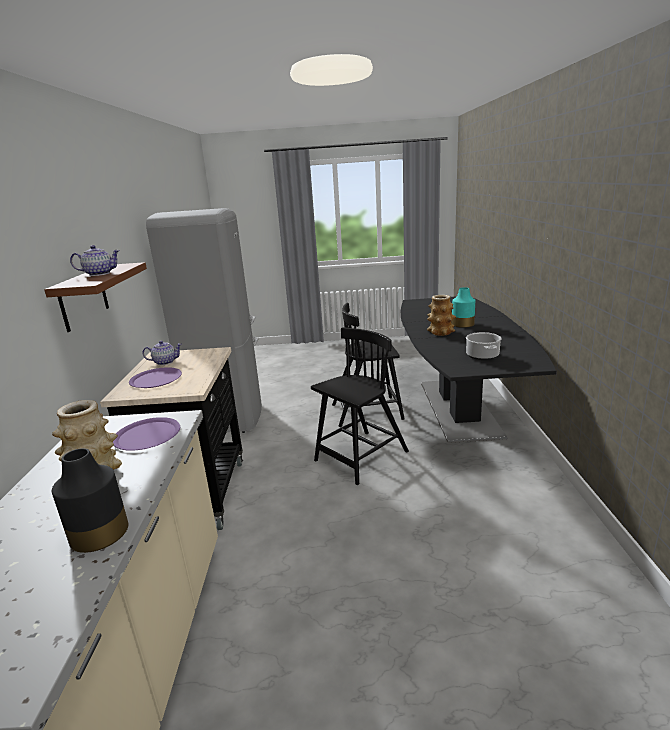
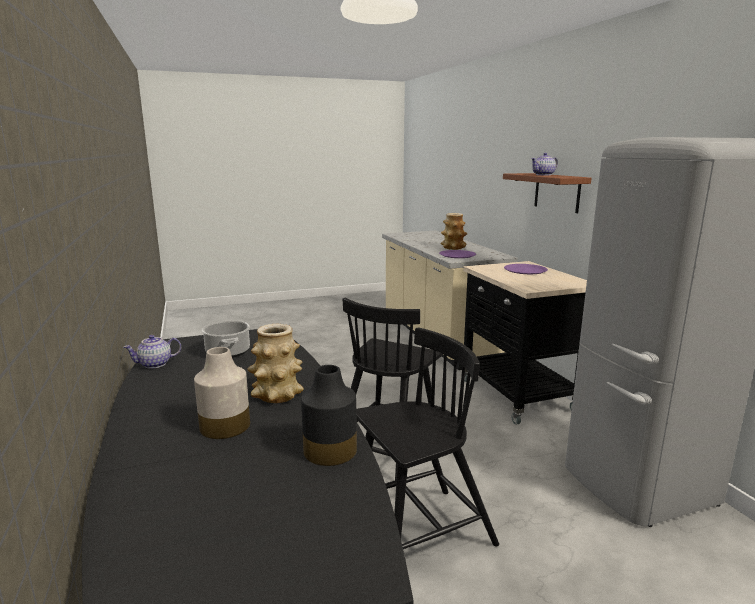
camera: 160 degrees right, 5 degrees down
black vase [52,448,129,553] -> black vase moved to [301,365,357,466]
teapot [143,341,182,365] -> teapot moved to [123,335,181,368]
turquoise vase [452,287,475,328] -> beige vase [194,347,250,439]

